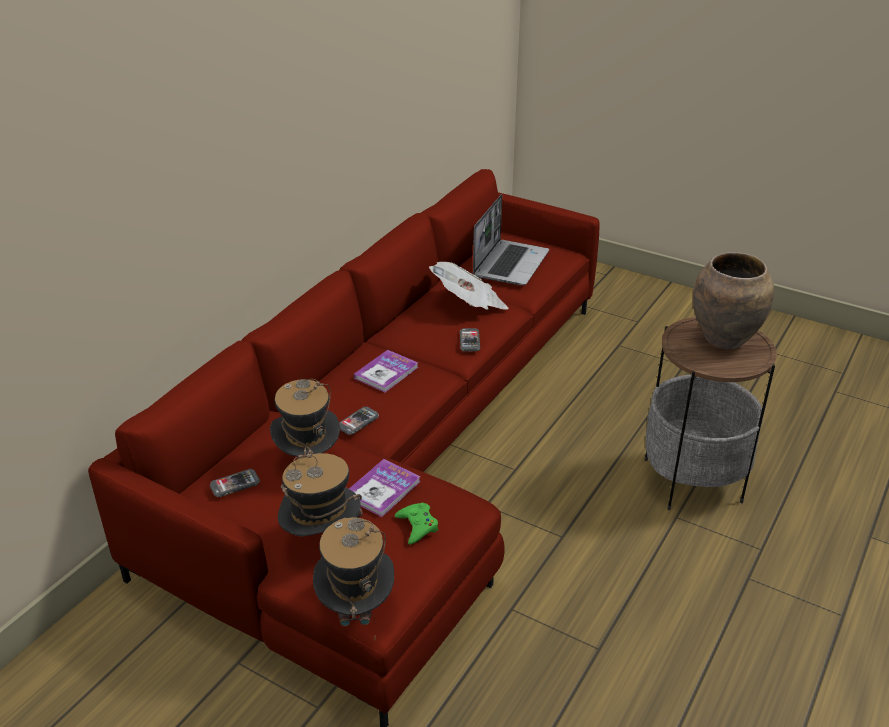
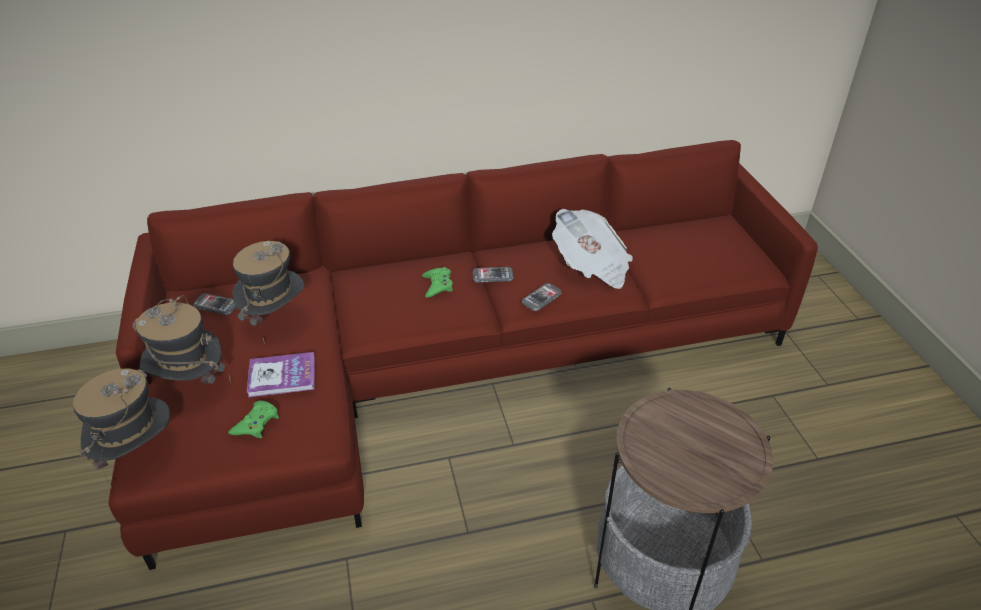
camera: 45 degrees right, 5 degrees up
phone [339,407,379,435] -> phone moved to [473,267,514,283]
book [354,350,418,393] -> green game controller [422,267,453,298]
laptop [473,194,549,285] -> none
brown vase [693,252,774,349] -> none

